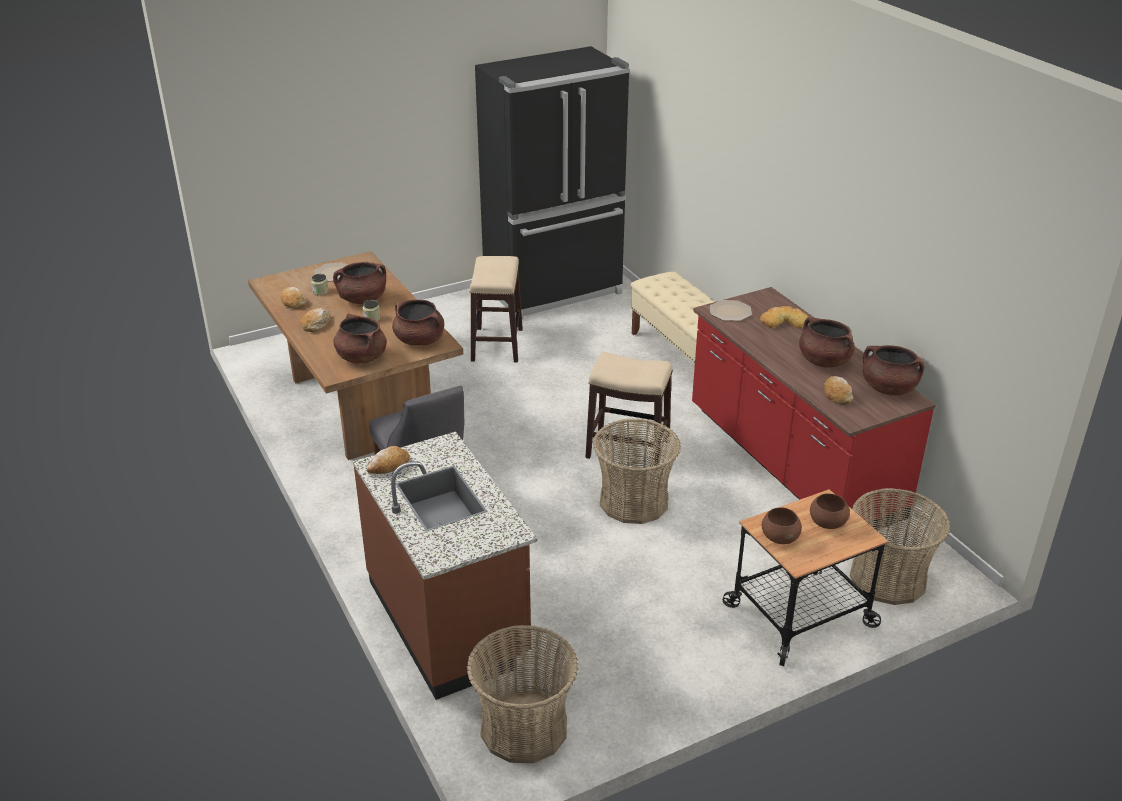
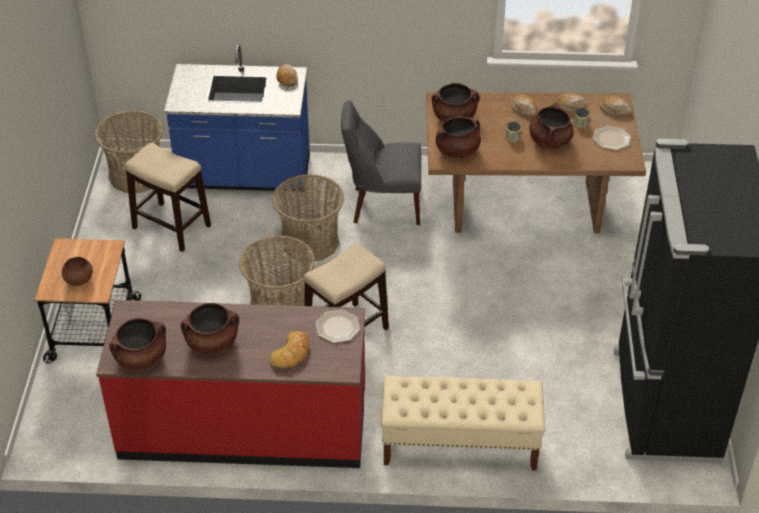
camera: 120 degrees right, 10 degrees up
brown counter [353,431,537,700] -> blue counter [164,44,310,192]
stool [470,256,523,362] -> stool moved to [125,143,211,252]
brown bowl [762,507,802,544] -> none
bread [824,376,853,405] -> bread moved to [600,96,633,115]
basket [850,488,950,605] -> basket moved to [272,174,344,262]

